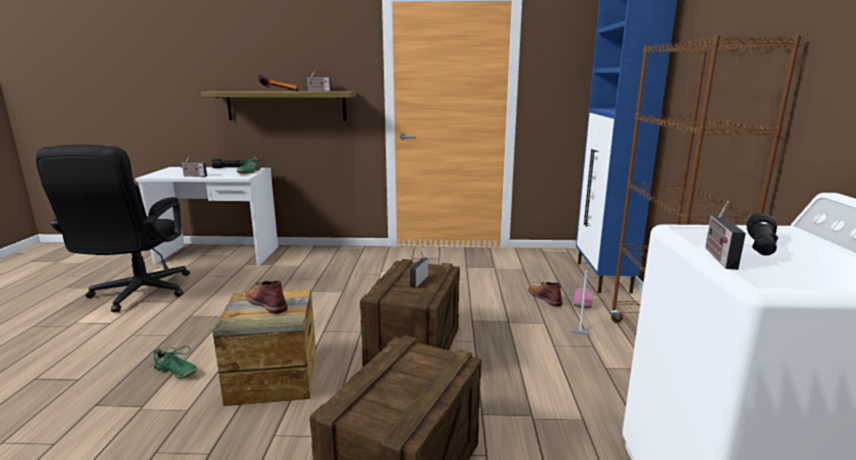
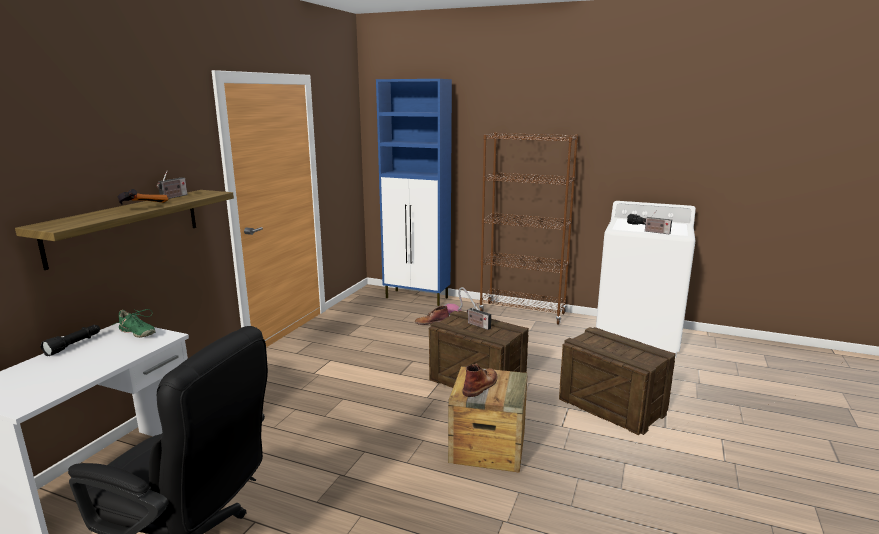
camera: 70 degrees left, 0 degrees up
green shoe [150,346,197,378] -> none
radio [180,155,207,177] -> none
brown boot [245,280,288,314] -> brown boot turned 150 degrees clockwise [462,363,498,397]

